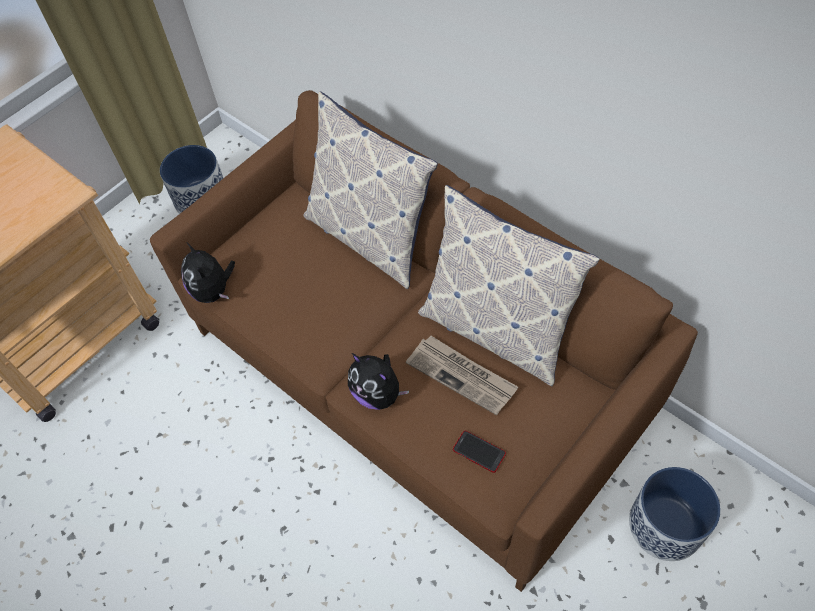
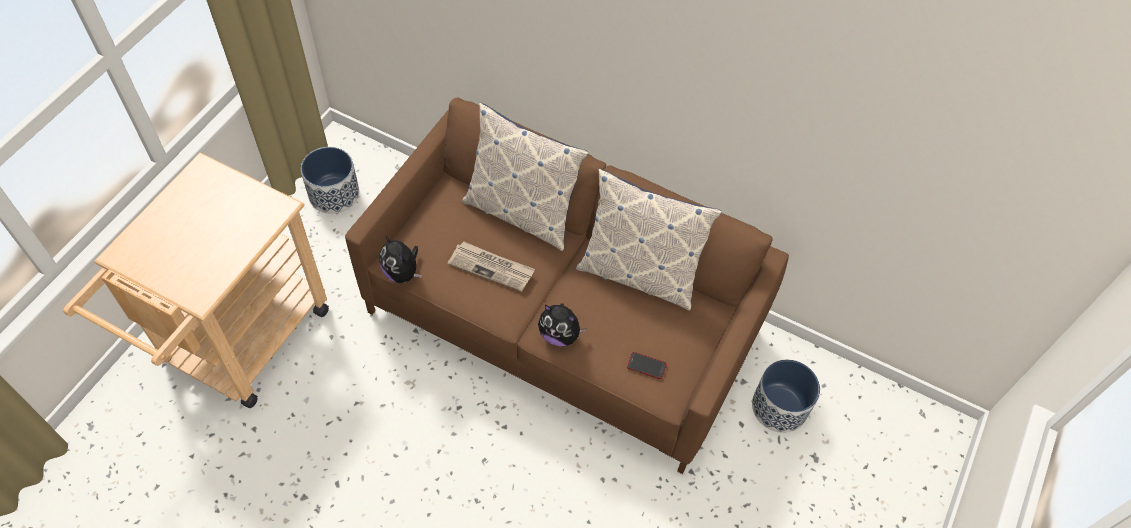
camera: 20 degrees left, 0 degrees up
newspaper [406,336,518,415] -> newspaper moved to [447,241,535,292]

